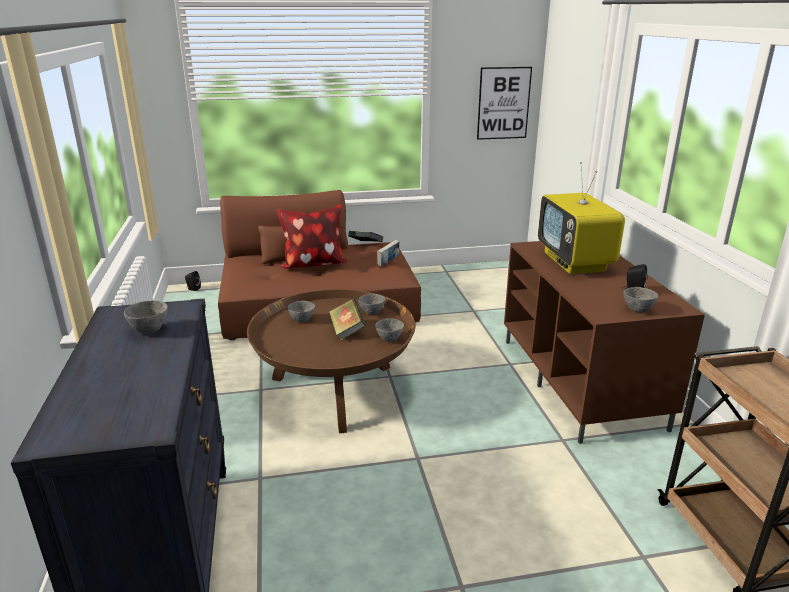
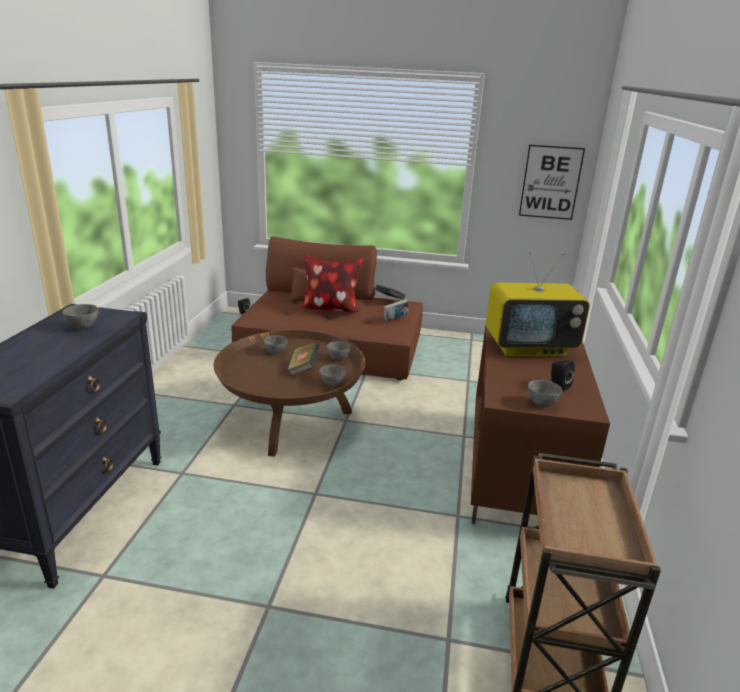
camera: 20 degrees right, 0 degrees up
television [538,162,625,274] -> television turned 105 degrees counterclockwise [486,252,590,356]

